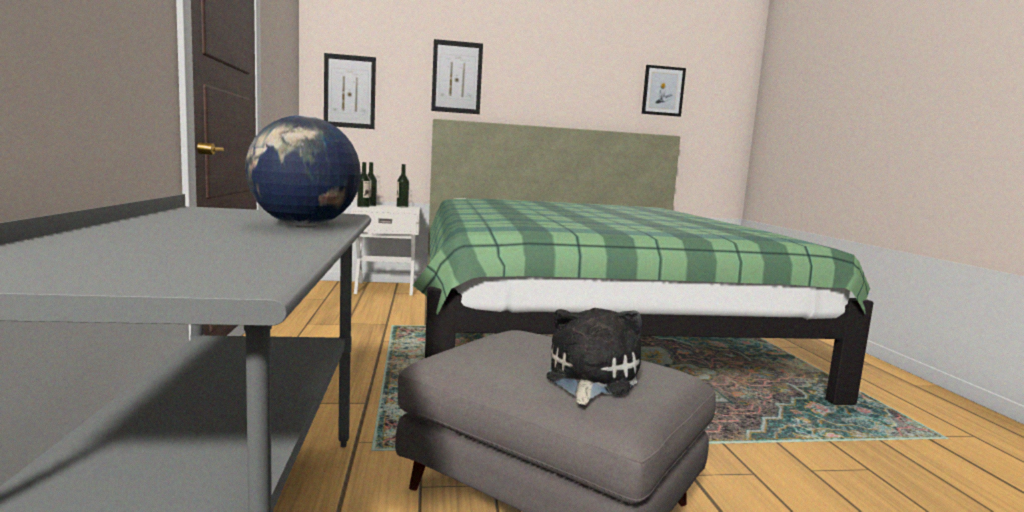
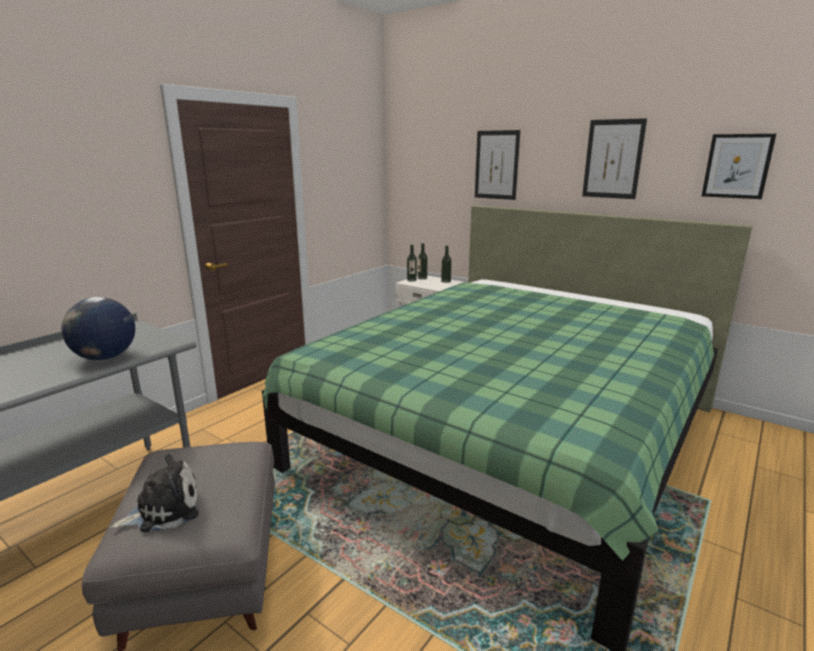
camera: 45 degrees right, 10 degrees up
picture [324,53,376,129] -> picture moved to [582,118,647,199]

